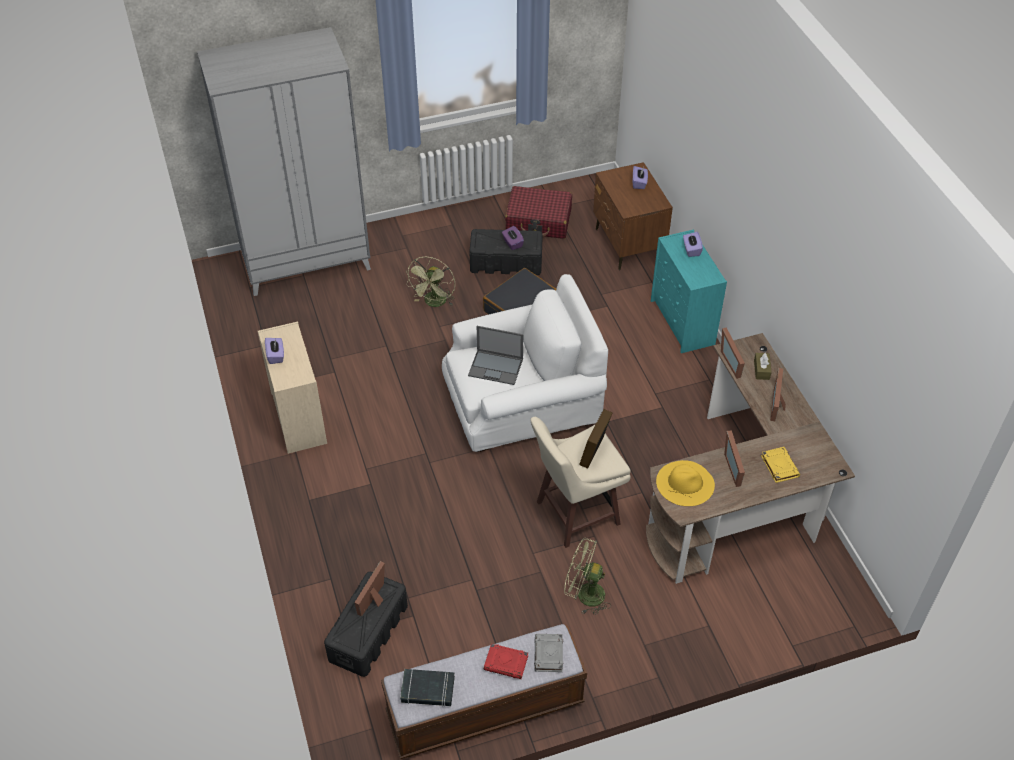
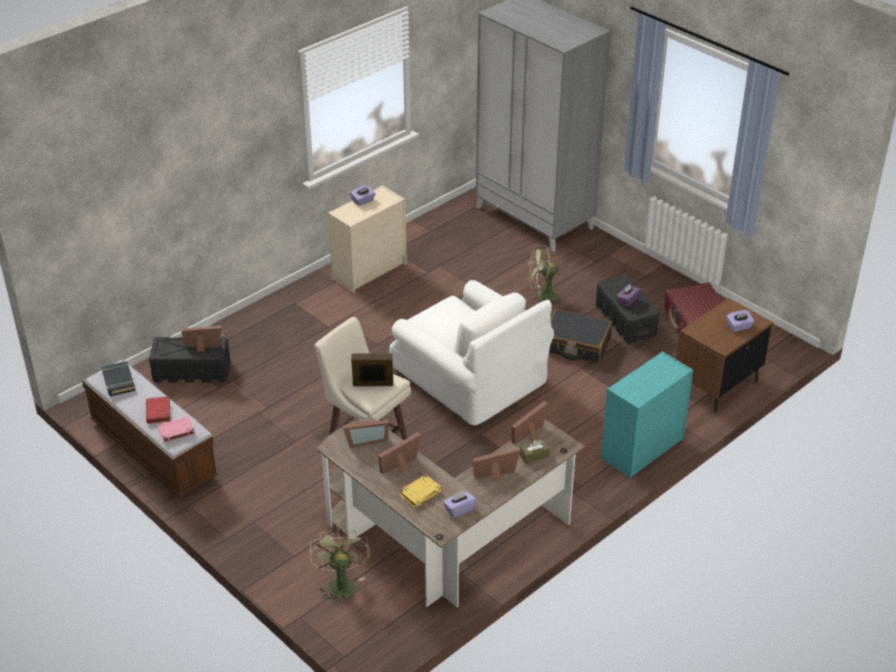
camera: 65 degrees right, 10 degrees down
laptop [468,326,523,385] -> none
grey book [534,634,563,672] -> pink book [157,416,195,443]
green fan [564,538,611,615] -> green fan moved to [309,528,370,606]
yellow hat [656,460,715,506] -> picture frame [342,420,389,448]
purple tissue box [683,232,703,257] -> purple tissue box moved to [443,490,476,518]

